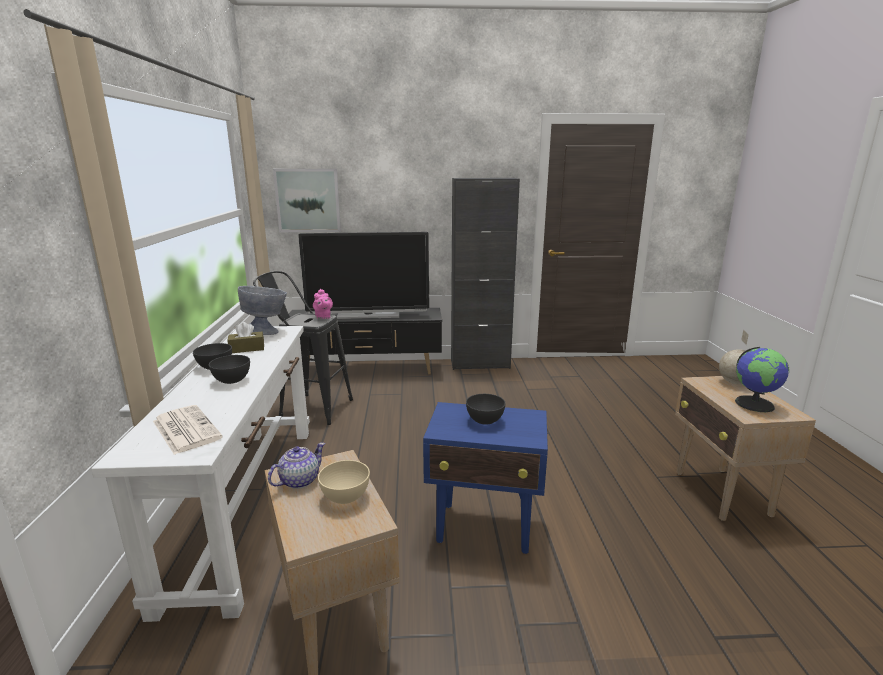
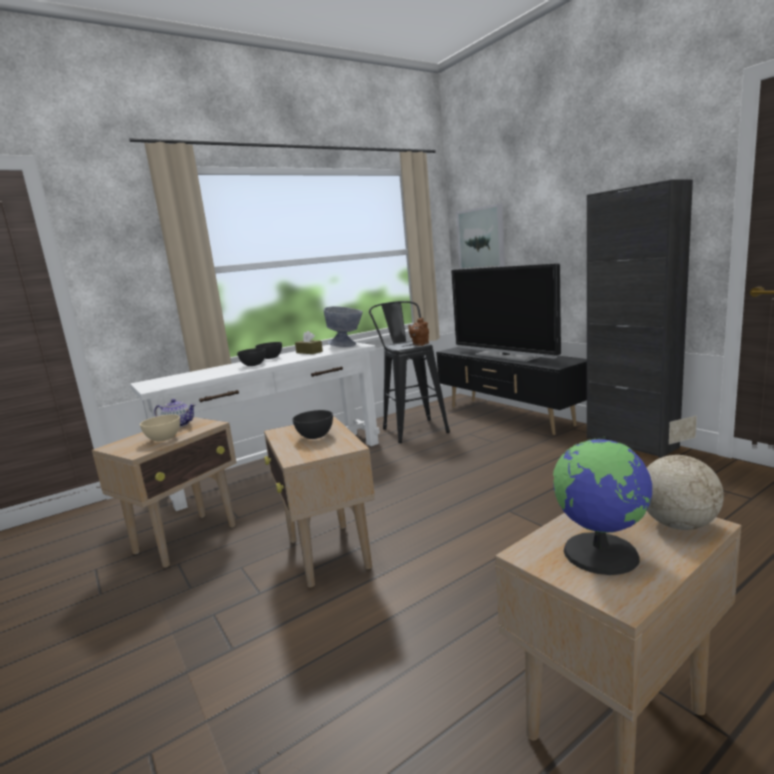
camera: 60 degrees right, 5 degrees down
newspaper [153,405,223,455] -> none
pink teapot [313,289,333,319] -> brown teapot [408,318,429,346]
blue side table [423,402,548,554] -> beige side table [264,416,375,588]

